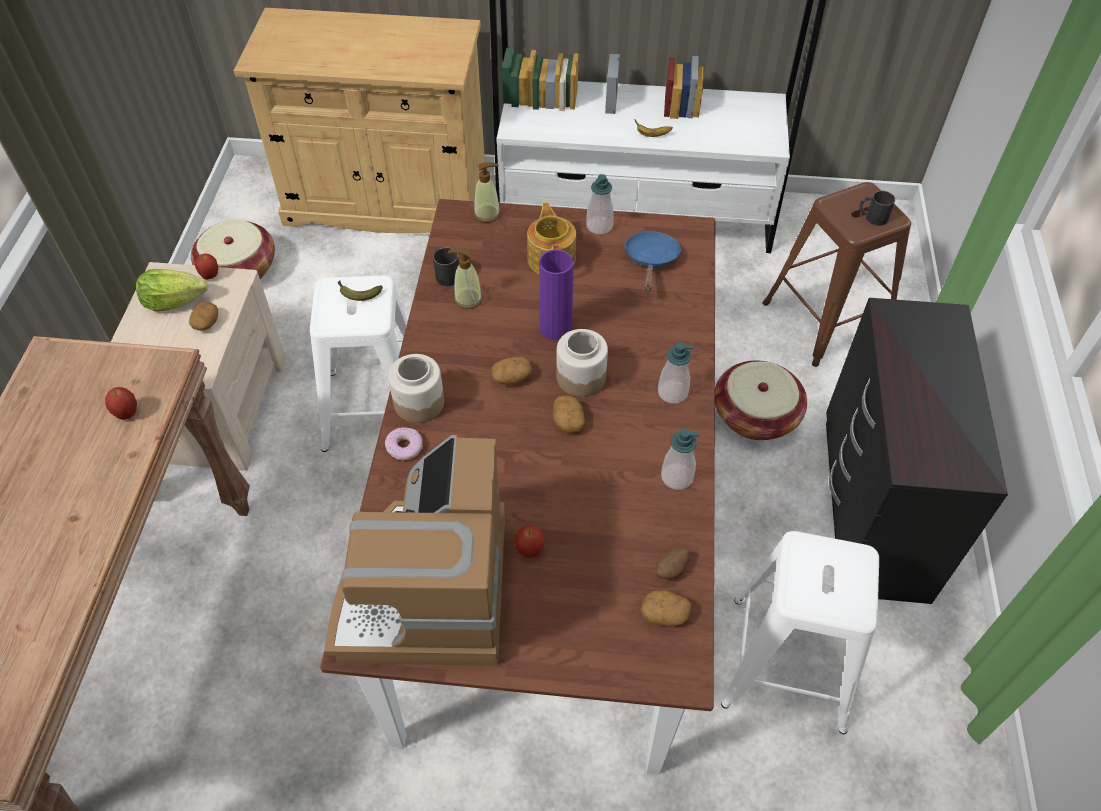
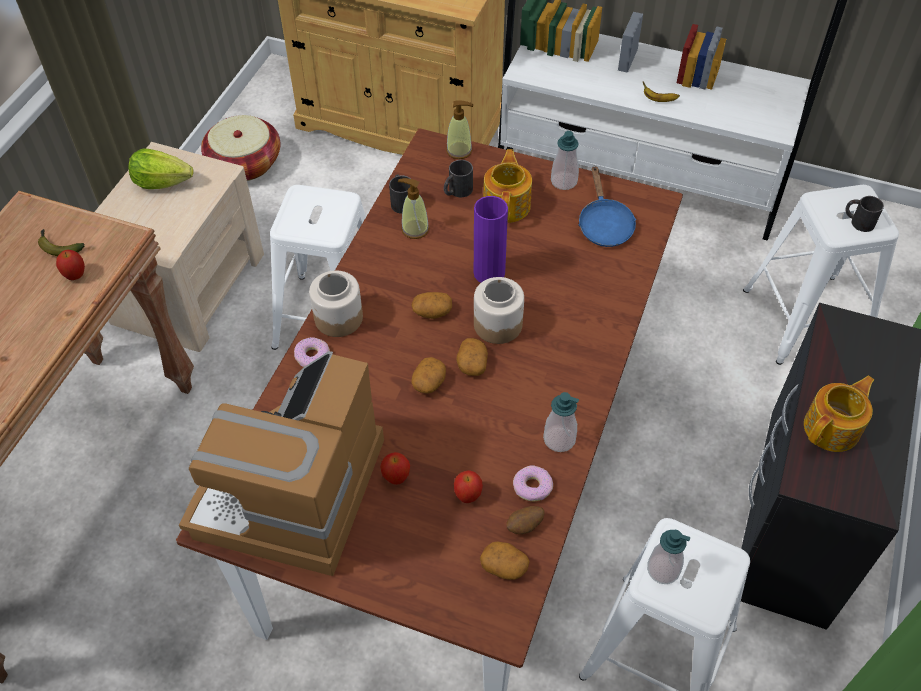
camera: 15 degrees right, 0 degrees up
potato [189,302,218,330] -> potato moved to [411,357,446,394]
apple [195,254,218,280] -> apple moved to [454,470,483,503]
banana [338,280,383,301] -> banana moved to [38,229,85,256]
blue frying pan [624,231,682,291] -> blue frying pan turned 150 degrees clockwise [578,167,636,247]
soap dispenser [658,342,694,404] -> soap dispenser moved to [647,530,690,584]
basket [715,361,807,440] -> none
brown stool [762,182,911,367] -> white stool [743,185,899,365]
none -> black mug [444,160,473,197]
none -> donut [513,465,553,501]
none -> teapot [804,376,874,452]

